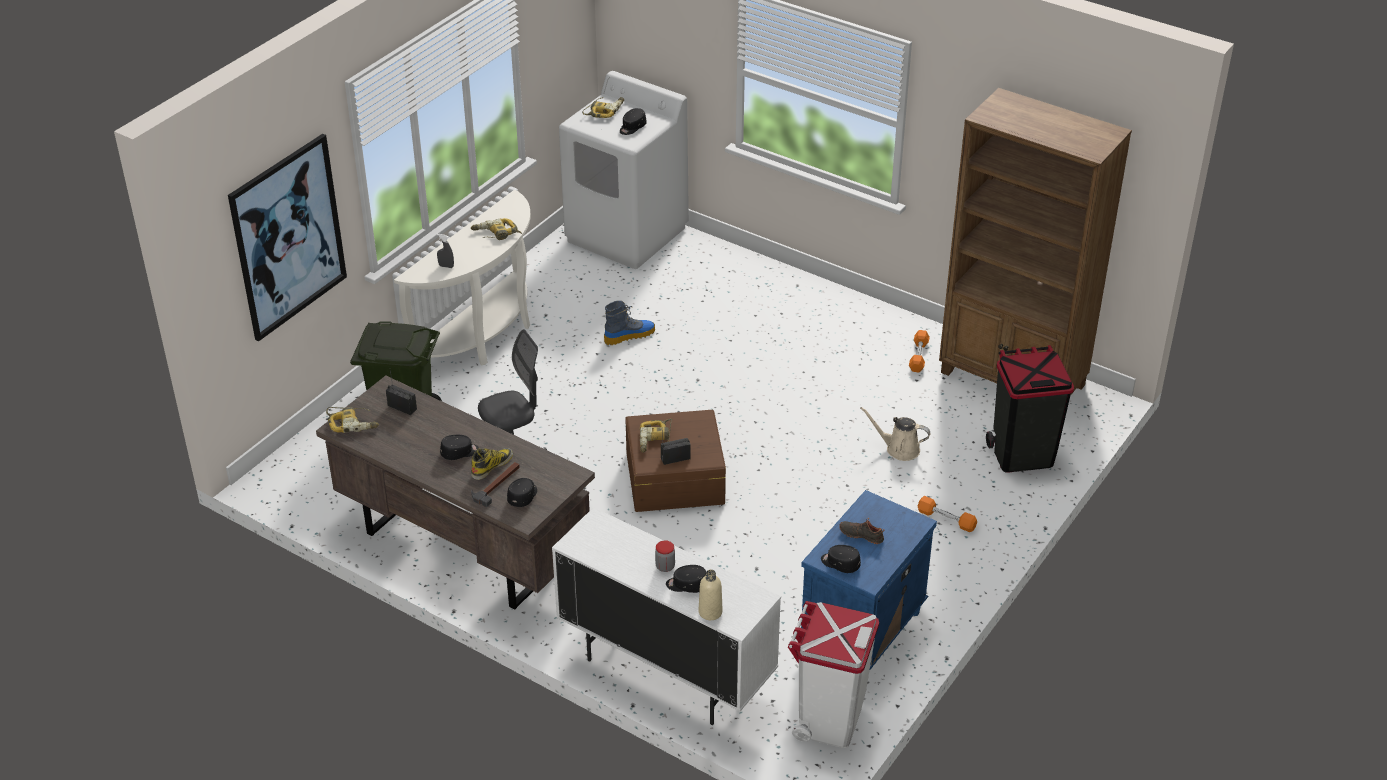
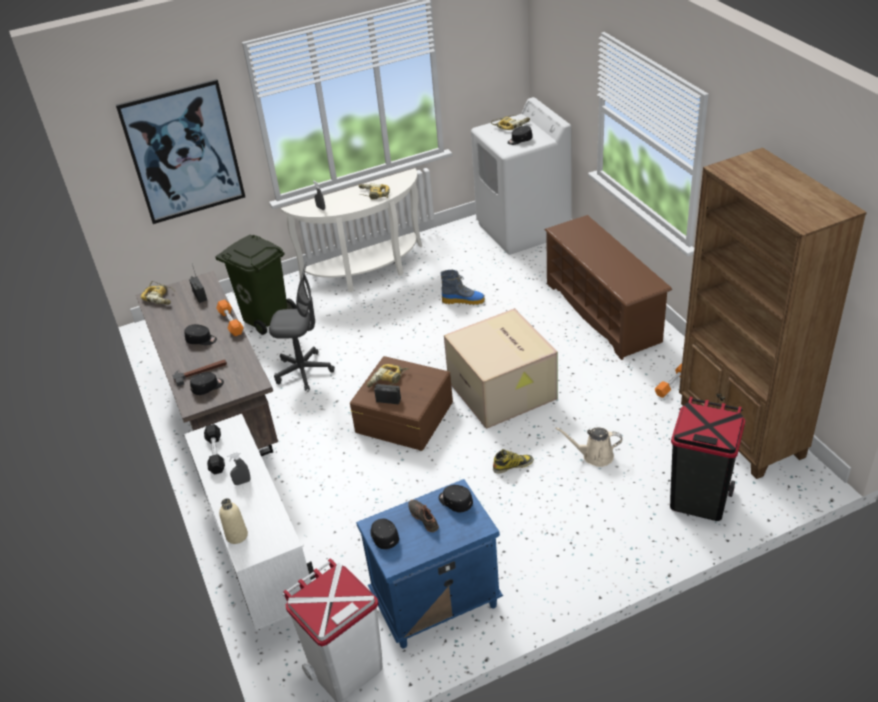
camera: 35 degrees right, 0 degrees up
boot [471,448,513,480] -> boot moved to [493,449,534,473]
jar [655,540,675,572] -> grey spray bottle [227,452,251,485]
black cap [666,565,706,593] -> black cap moved to [439,485,473,512]
beige watering can [860,407,930,461] -> beige watering can turned 45 degrees counterclockwise [555,427,622,467]
orange dumbbell [918,496,977,532] -> orange dumbbell moved to [216,299,244,336]
none -> black dumbbell [204,424,225,474]
none -> cardboard box [444,308,558,429]
none -> brown shoe rack [545,215,672,360]

